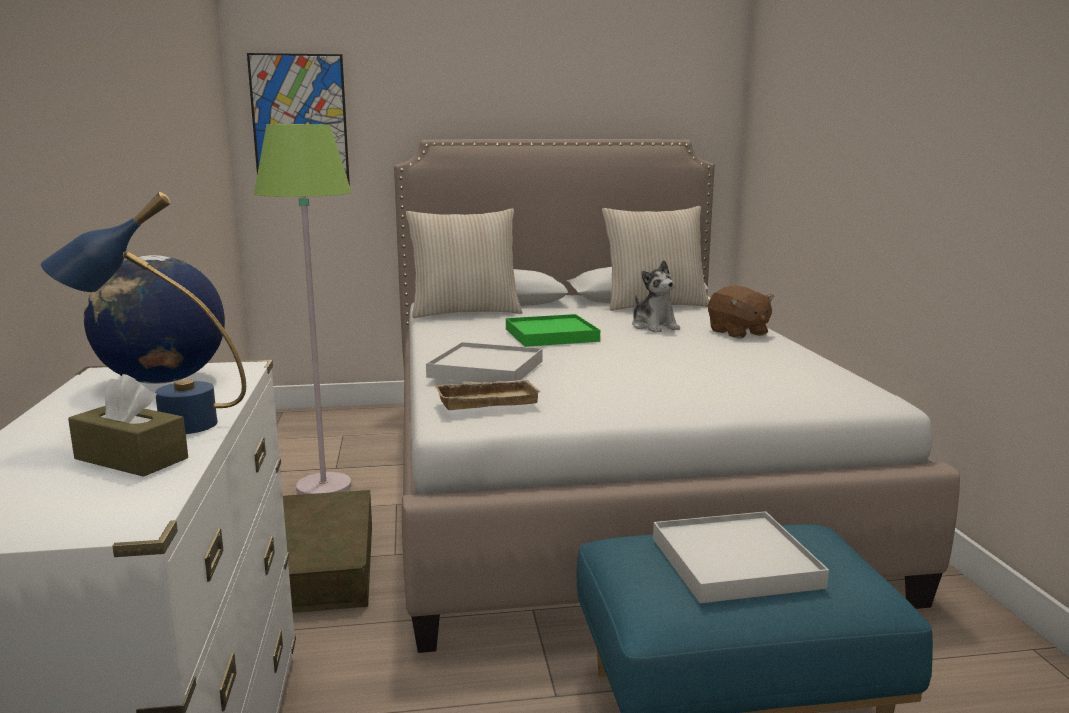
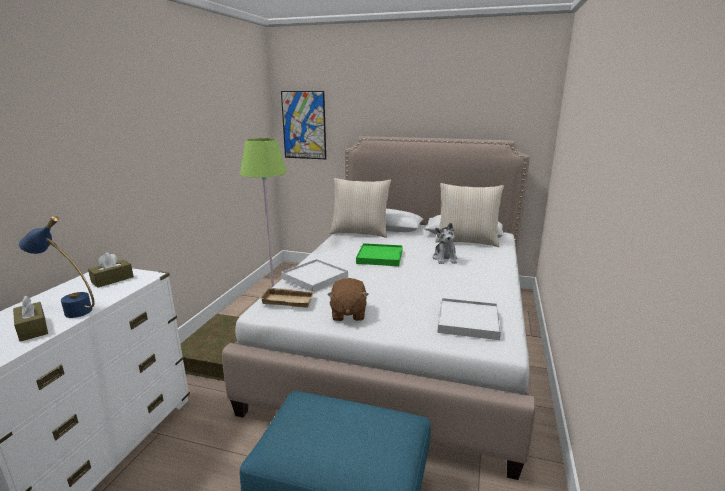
camera: 25 degrees right, 5 degrees up
globe [84,255,225,384] -> brown tissue box [88,252,134,288]
white tray [653,511,829,603] -> white tray moved to [437,298,501,340]
brown plush toy [708,285,774,339] -> brown plush toy moved to [327,278,369,321]

